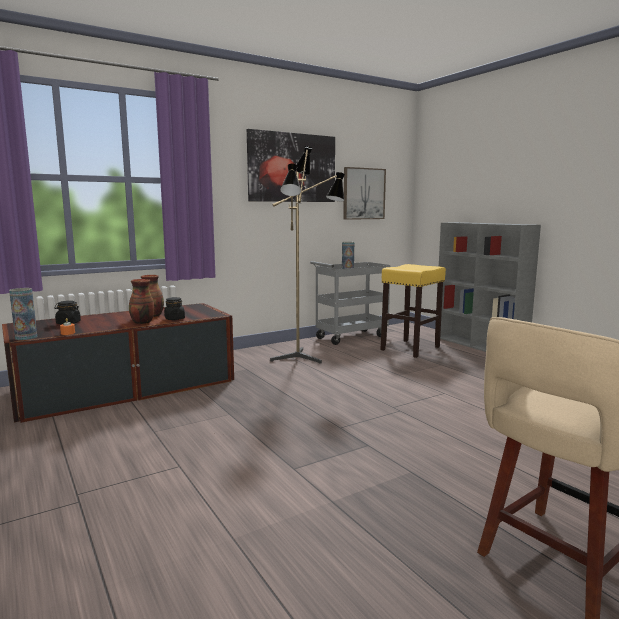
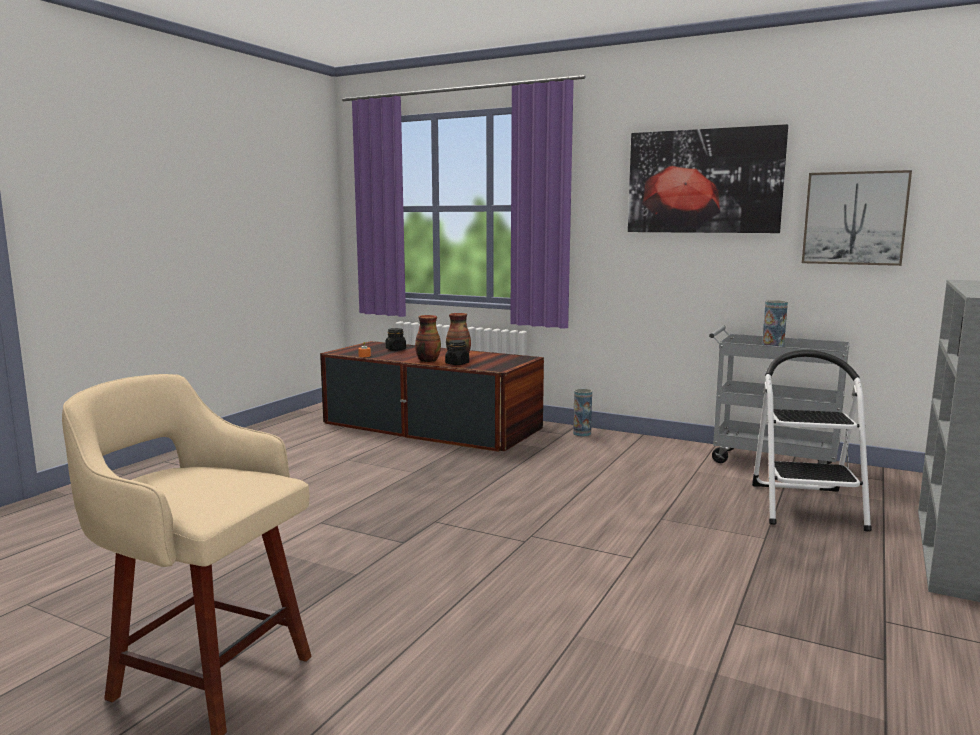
camera: 60 degrees right, 0 degrees up
vase [9,288,37,340] -> vase moved to [573,389,592,436]
floor lamp [270,146,345,364] -> none
yellow stool [380,264,446,358] -> step ladder [752,350,872,532]

